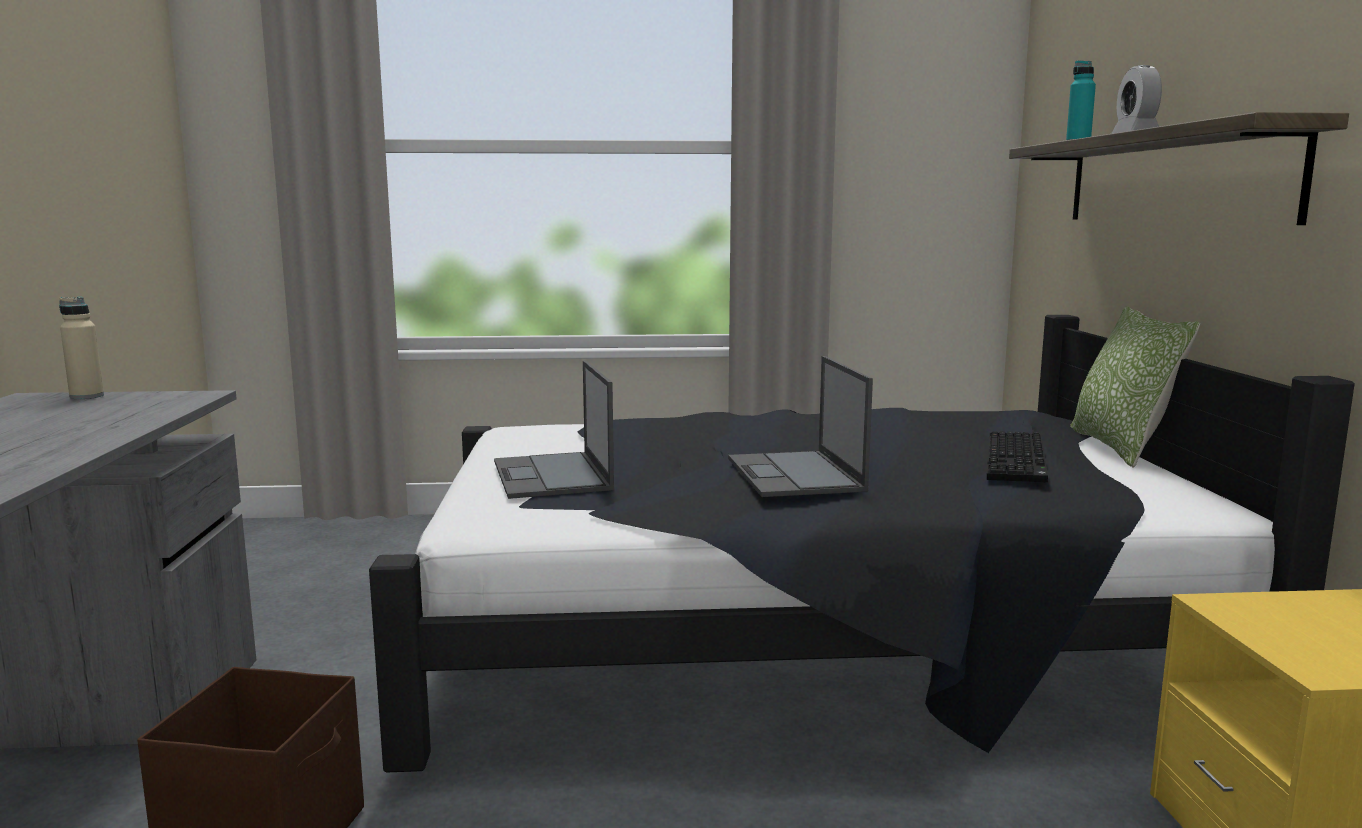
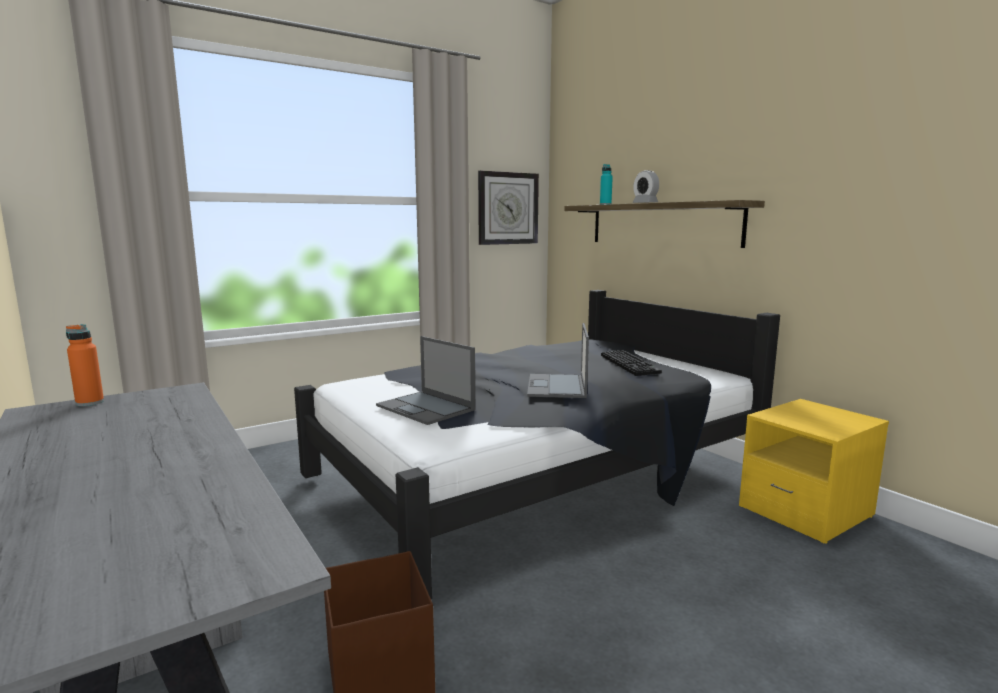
camera: 30 degrees left, 0 degrees up
beige bottle [59,297,104,399] -> orange bottle [66,324,104,406]
laptop [728,356,873,497] -> laptop turned 45 degrees clockwise [527,323,589,398]
pillow [1070,306,1200,468] -> none
none -> wall clock [478,171,539,245]

